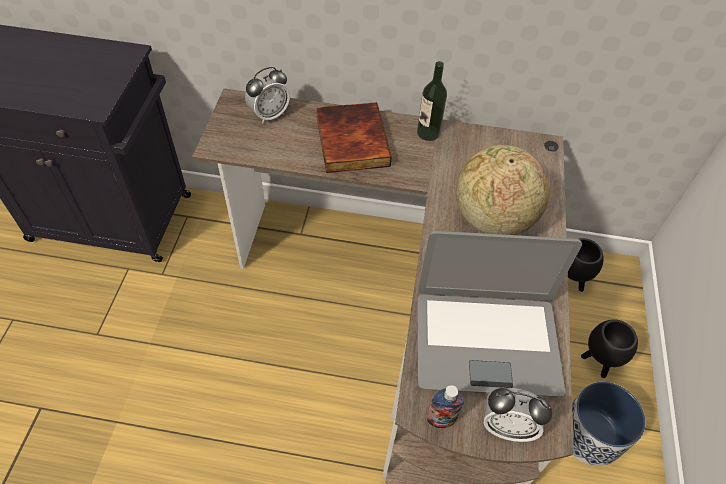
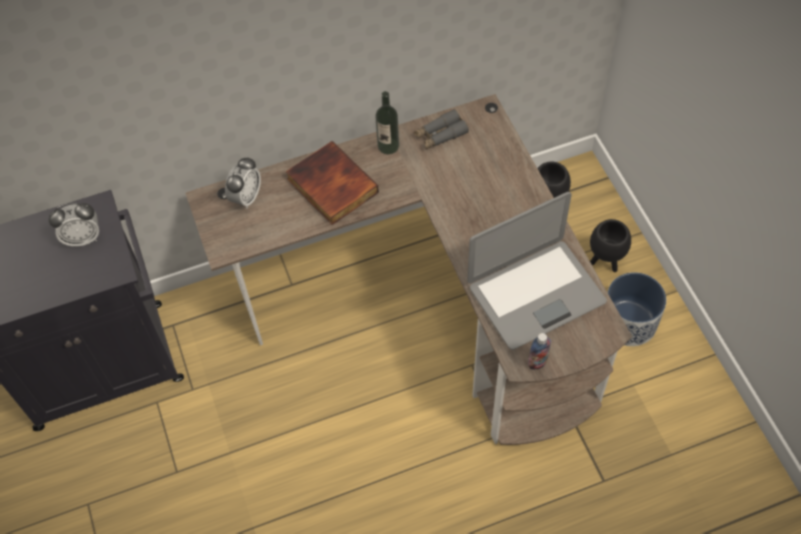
camera: 25 degrees left, 5 degrees up
globe [456,145,550,235] -> none
alarm clock [484,388,552,442] -> alarm clock moved to [49,203,99,247]
none -> grey binoculars [414,109,469,150]

